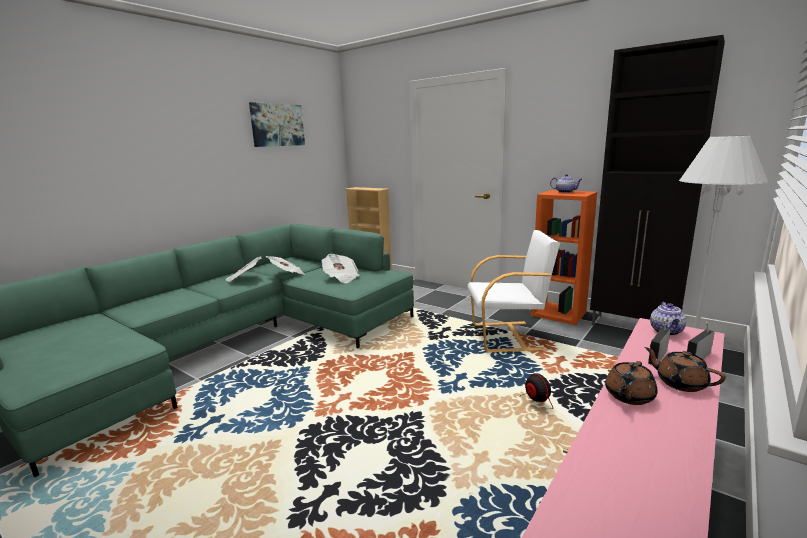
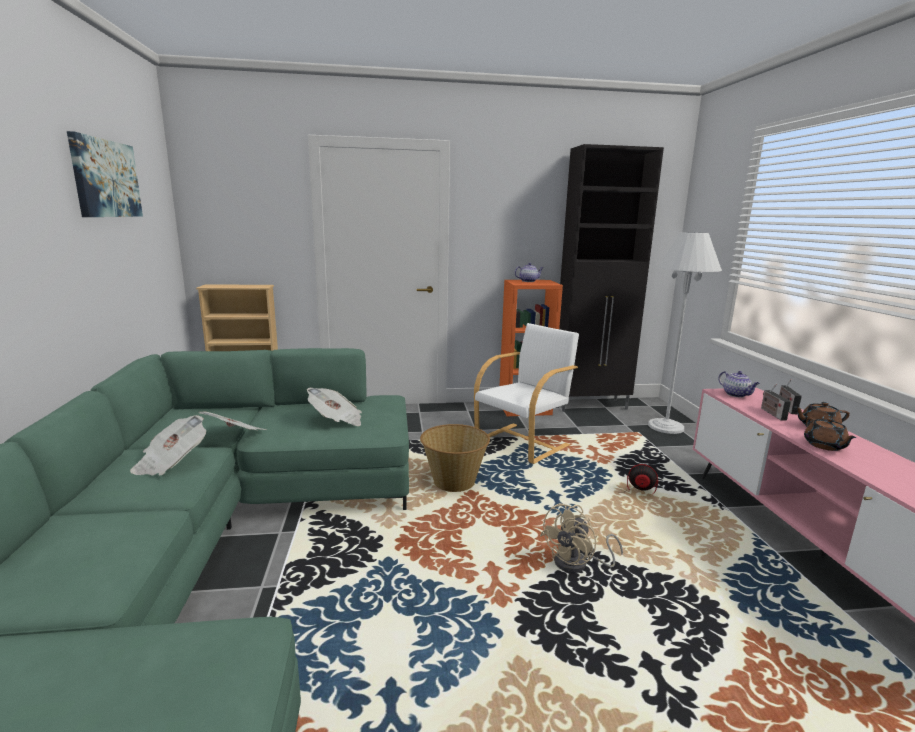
camera: 45 degrees left, 0 degrees up
none -> basket [420,424,490,492]
none -> beige fan [540,503,623,573]

